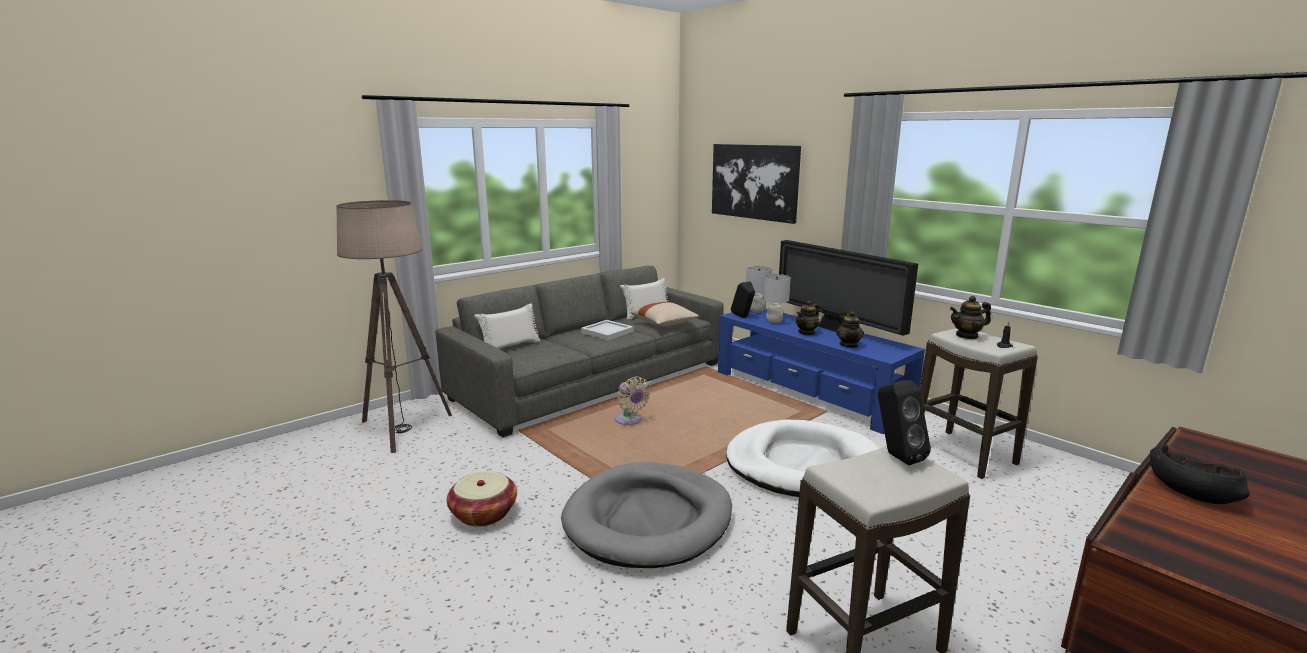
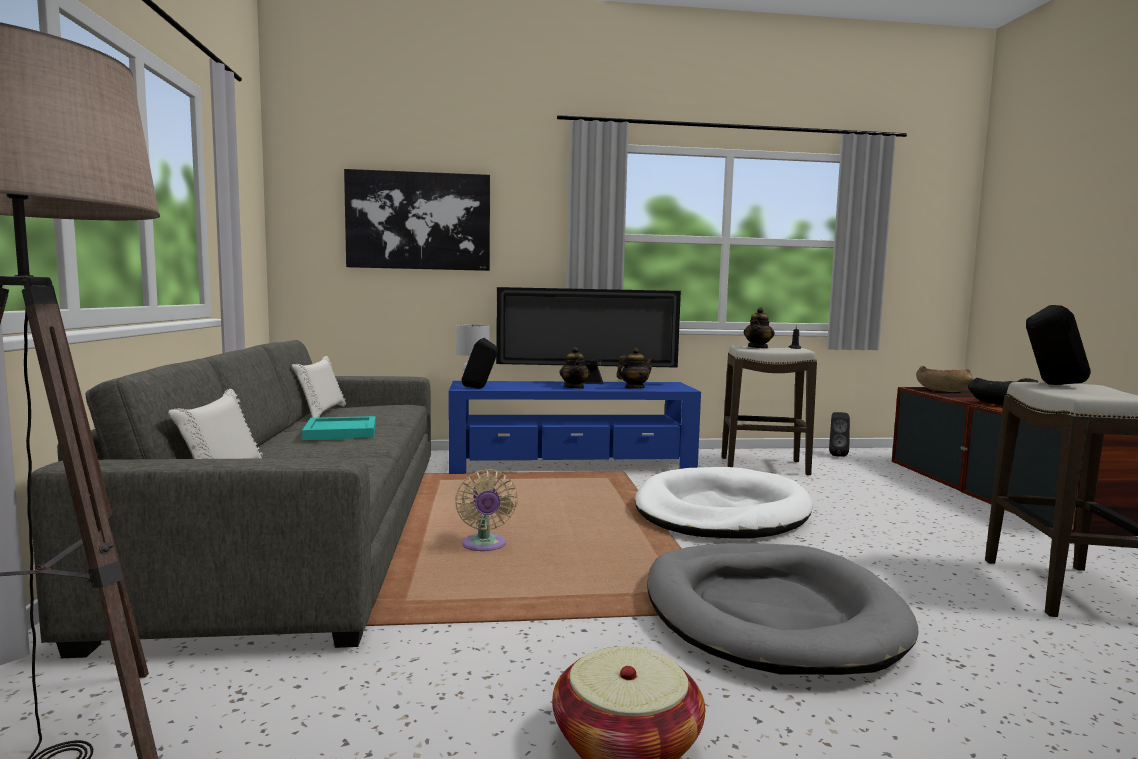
camera: 55 degrees left, 10 degrees down
white tray [581,320,634,341] -> turquoise tray [302,416,376,440]
beige fan [615,376,651,425] -> beige fan turned 75 degrees clockwise [455,469,518,551]
beige pillow [631,302,699,327] -> none
grey table lamp [763,274,791,323] -> none
teapot [836,311,864,348] -> teapot turned 75 degrees counterclockwise [616,348,653,389]
none -> black speaker [829,412,850,457]
none -> brown bowl [916,366,974,392]

